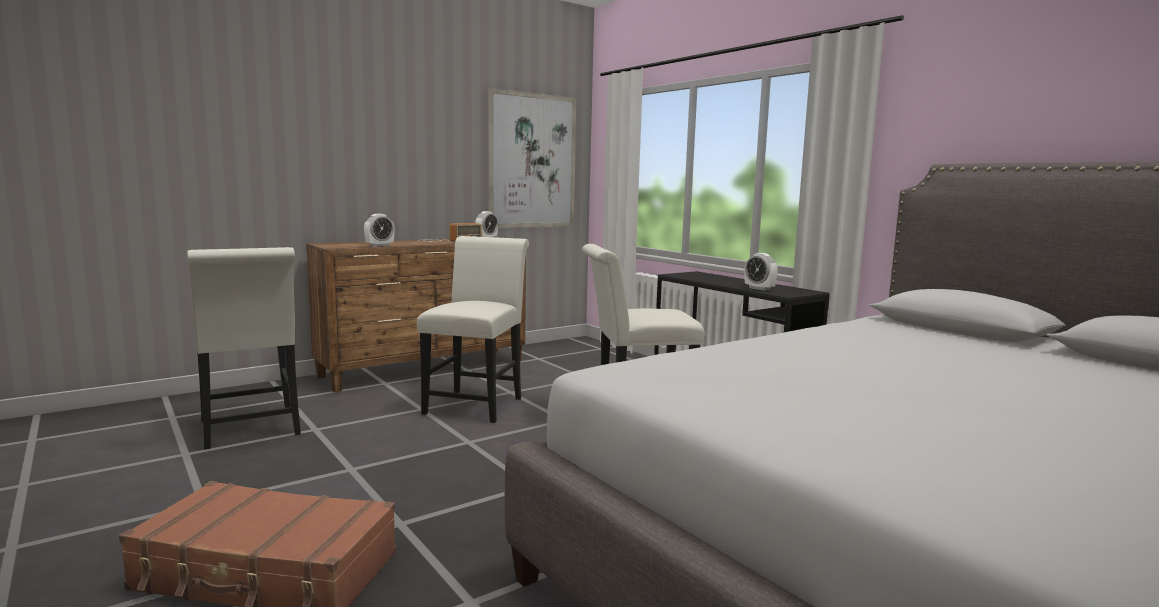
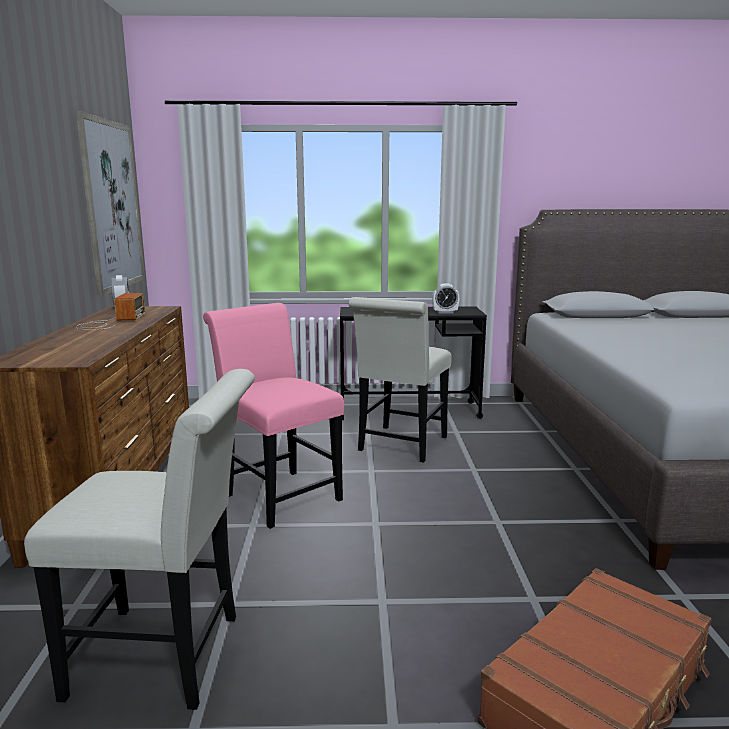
camera: 55 degrees left, 5 degrees up
alarm clock [364,214,395,247] -> none
white chair [417,236,529,423] -> pink chair [203,303,344,529]

